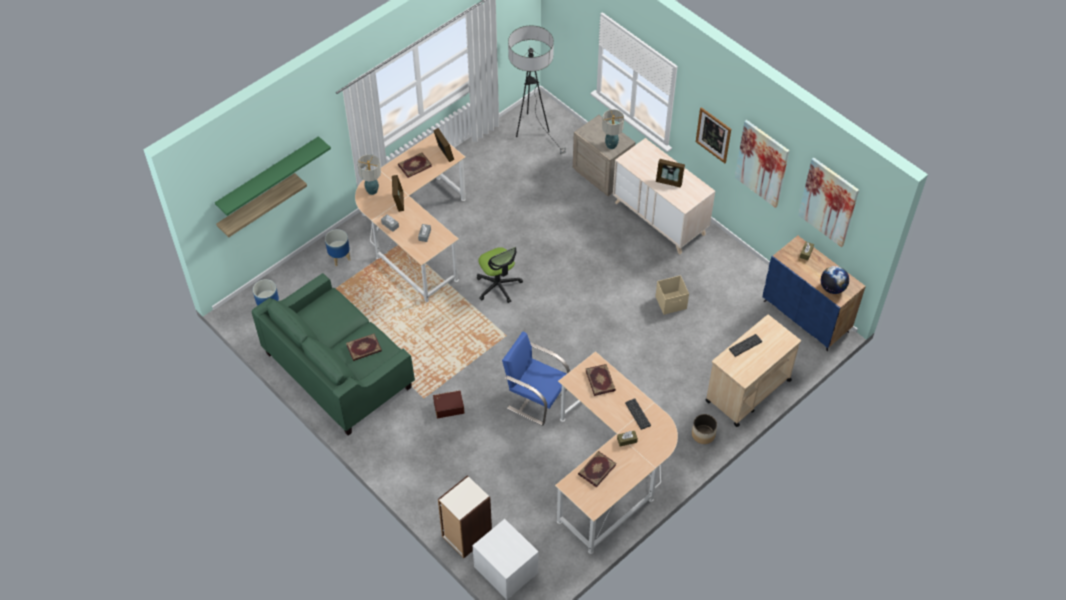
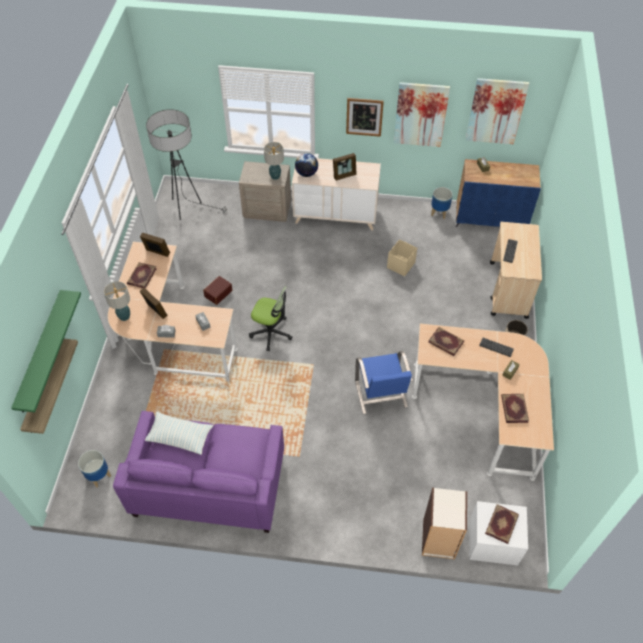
camera: 40 degrees left, 0 degrees up
green sofa [251,273,415,436] -> purple sofa [113,411,284,533]
planter [325,229,351,266] -> planter moved to [431,187,453,219]
book [346,333,382,361] -> book moved to [485,504,519,544]
brown storage box [433,390,464,418] -> brown storage box moved to [203,276,232,305]
blue chair [502,332,570,426] -> blue chair turned 90 degrees counterclockwise [355,351,413,414]
globe [821,266,849,294] -> globe moved to [295,153,318,177]
none -> pillow [145,412,213,455]

